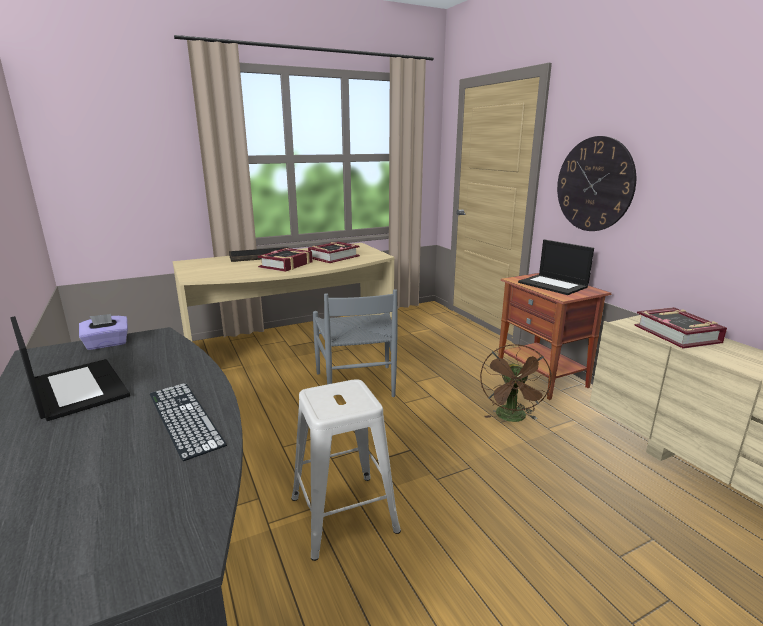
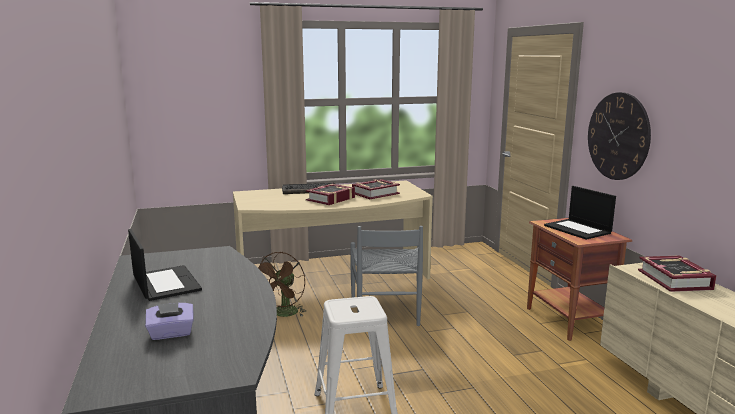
camera: 10 degrees right, 5 degrees down
purple tissue box [79,314,128,350] -> purple tissue box moved to [145,303,194,340]
keyboard [150,384,227,461] -> none
brown fan [480,344,552,422] -> brown fan moved to [258,252,306,317]

